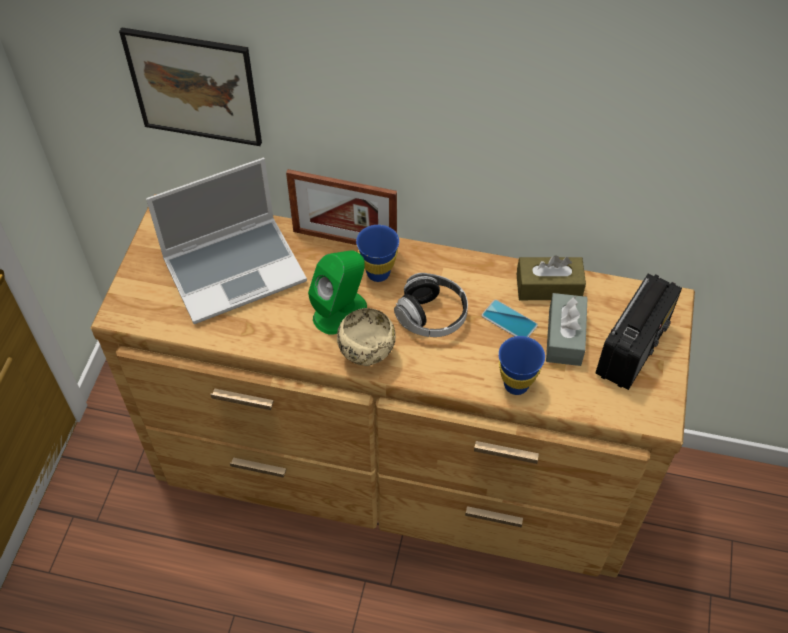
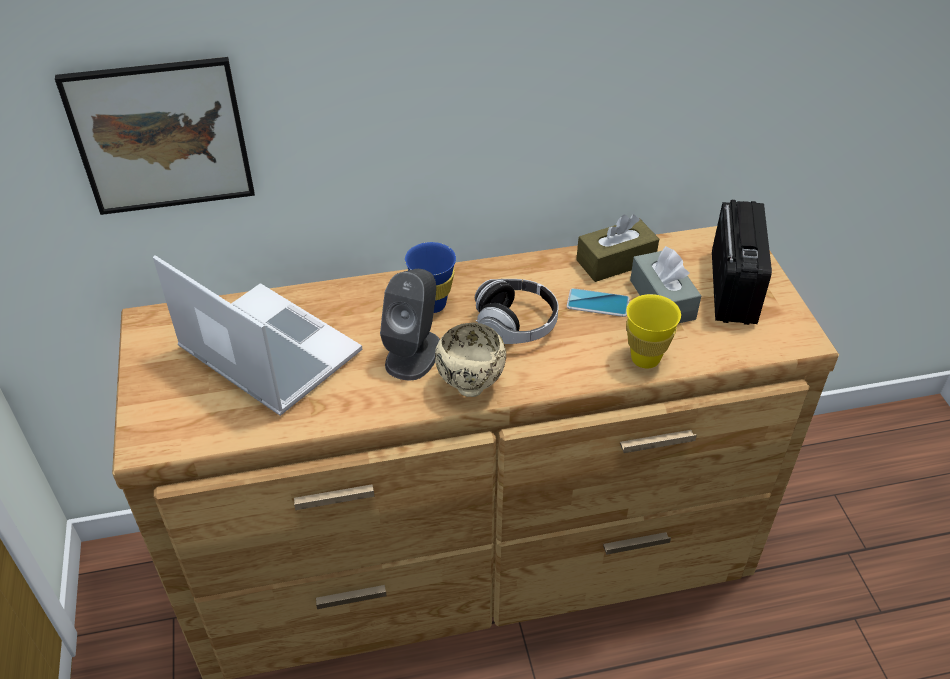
camera: 25 degrees left, 10 degrees down
laptop [146,158,307,324] -> laptop turned 90 degrees counterclockwise [153,255,362,416]
picture frame [286,169,397,245] -> none
green speaker [308,250,367,335] -> grey speaker [380,269,440,381]
blue cup [499,336,545,395] -> yellow cup [626,294,681,369]

